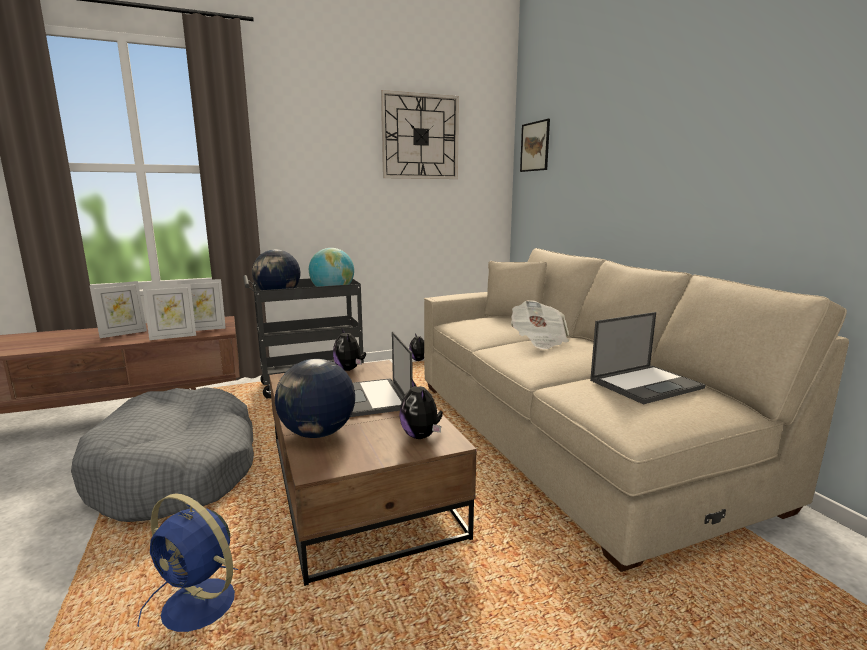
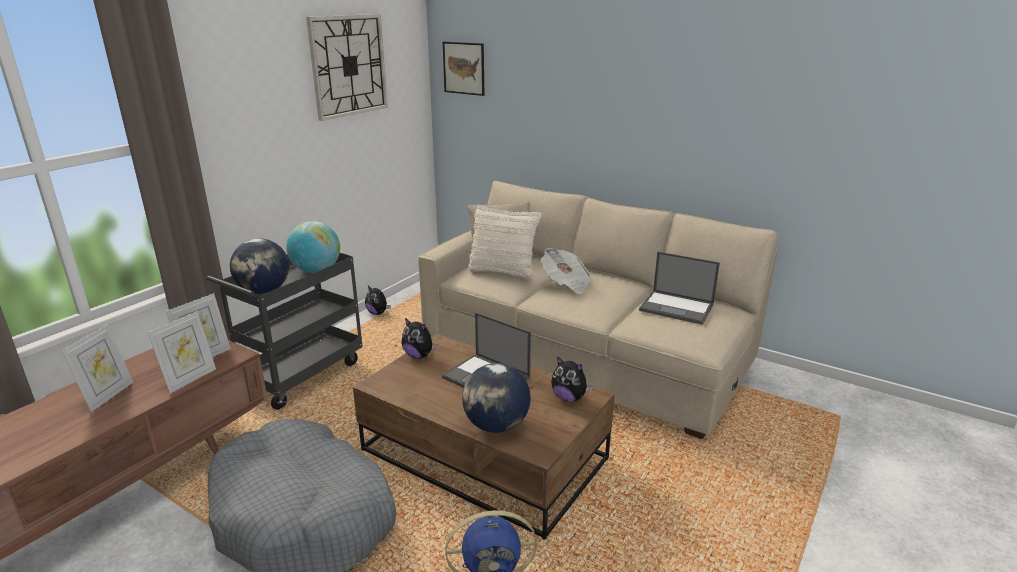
camera: 35 degrees left, 10 degrees up
laptop [590,312,705,404] -> laptop turned 90 degrees clockwise [639,252,720,325]
none -> beige pillow [468,204,542,280]

